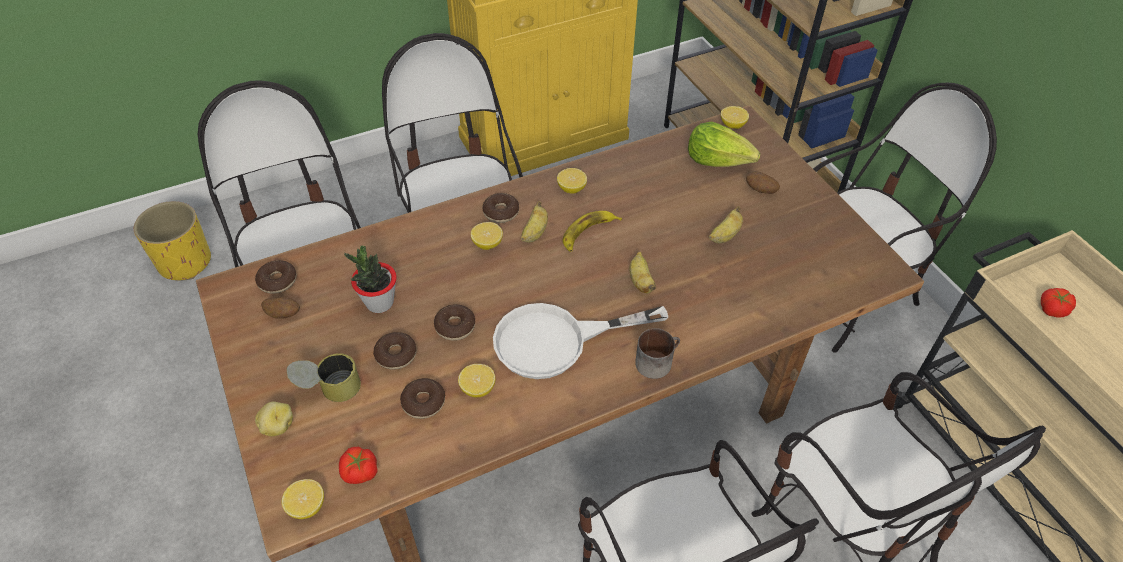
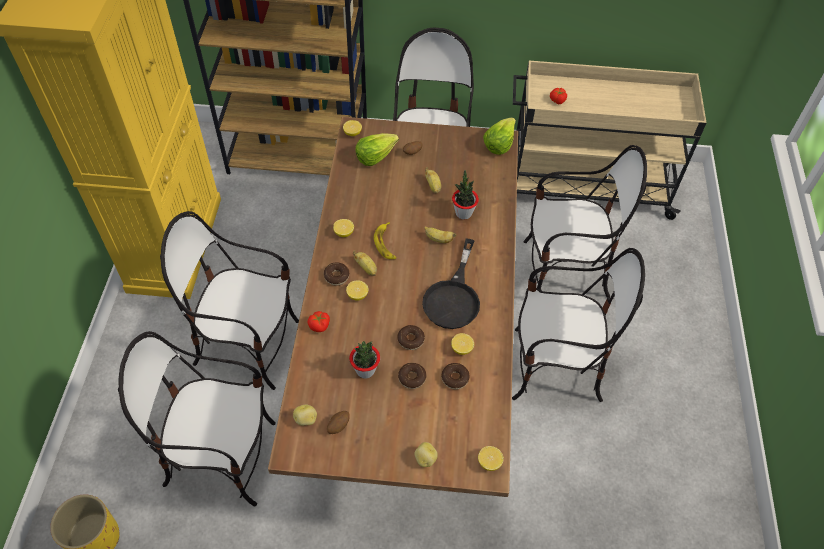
camera: 60 degrees left, 5 degrees up
donut [255,260,296,294] -> potato [293,404,317,426]
can [287,353,361,402] -> none
tomato [339,447,378,484] -> tomato moved to [307,311,330,332]
white frying pan [493,303,668,379] -> black frying pan [422,238,480,329]
mug [635,328,680,379] -> none
none -> potted plant [452,170,479,219]
none -> lettuce [483,118,516,155]

